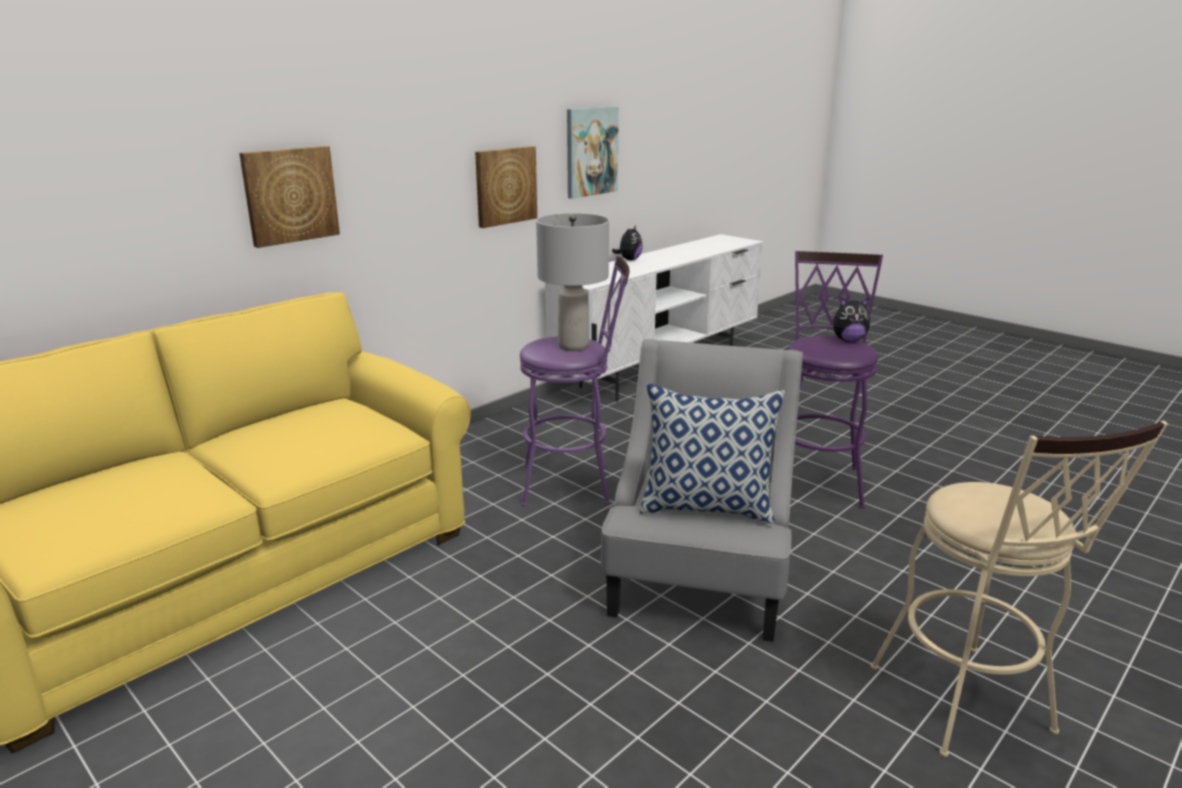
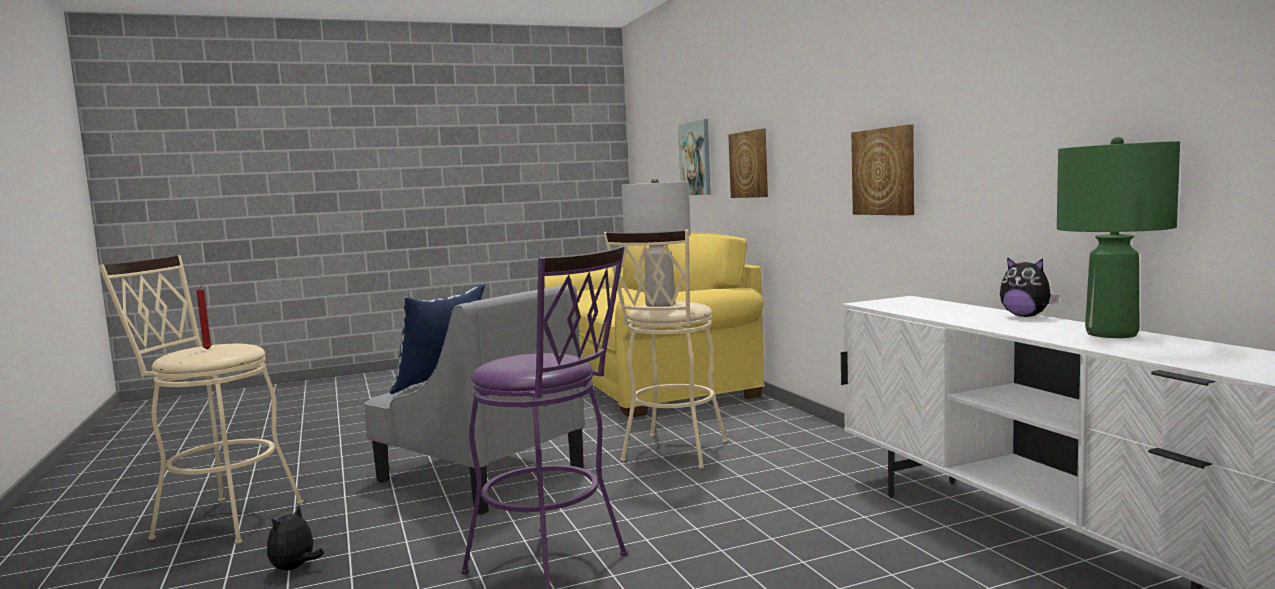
camera: 115 degrees right, 15 degrees down
purple stool [520,255,630,506] -> beige stool [604,230,728,469]
picture [567,106,619,199] -> picture moved to [678,119,711,195]
plush toy [833,298,870,342] -> plush toy moved to [267,505,324,571]
none -> red candle [196,282,212,350]
none -> green table lamp [1057,137,1180,338]

